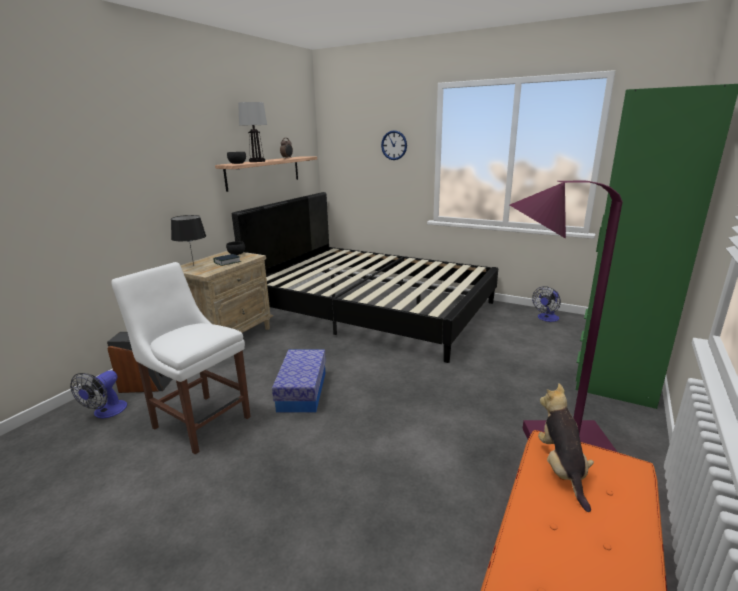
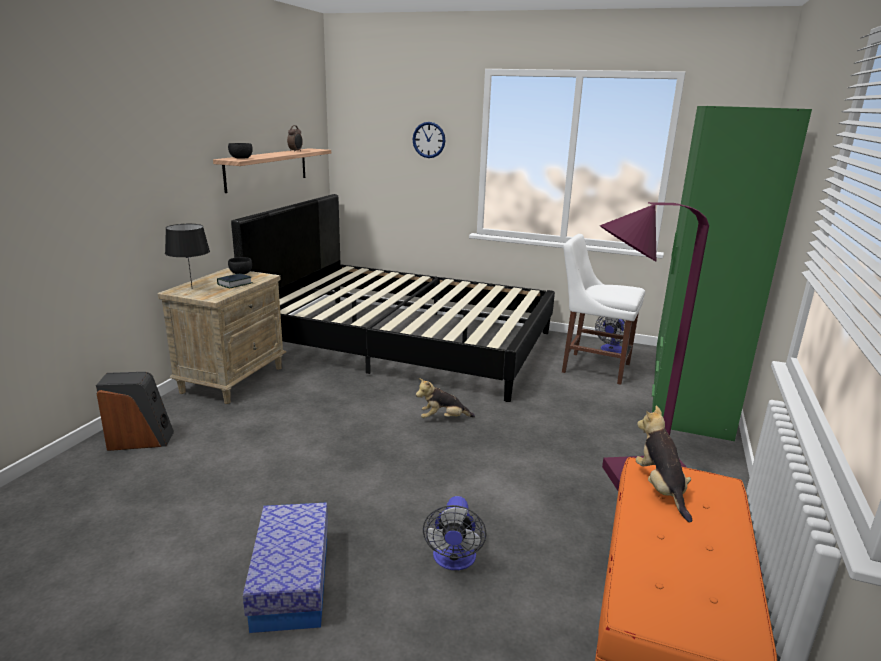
camera: 10 degrees left, 0 degrees up
fan [70,371,127,418] -> fan moved to [423,496,486,570]
white chair [111,262,251,455] -> white chair moved to [562,234,645,385]
table lamp [238,102,267,162] -> none
storage box [272,349,326,413] -> storage box moved to [243,502,328,633]
none -> plush toy [416,378,475,418]

